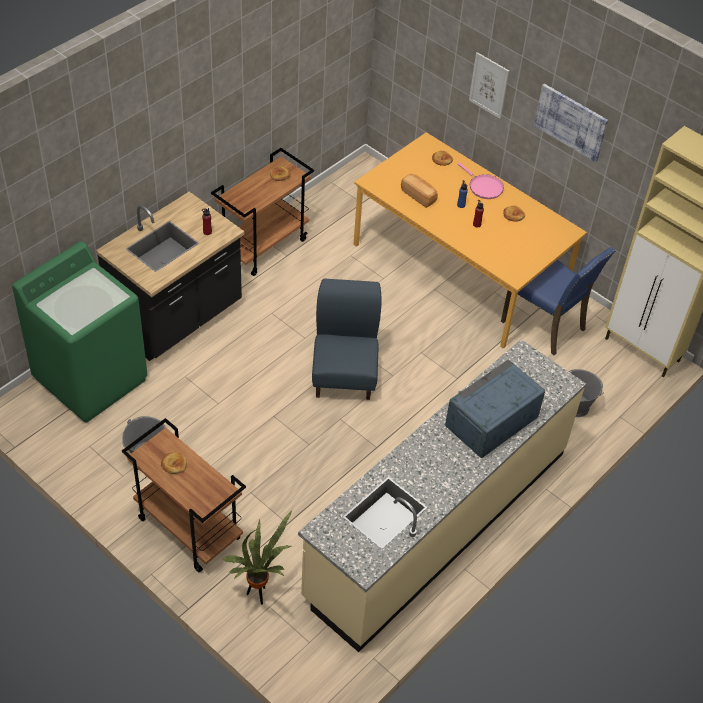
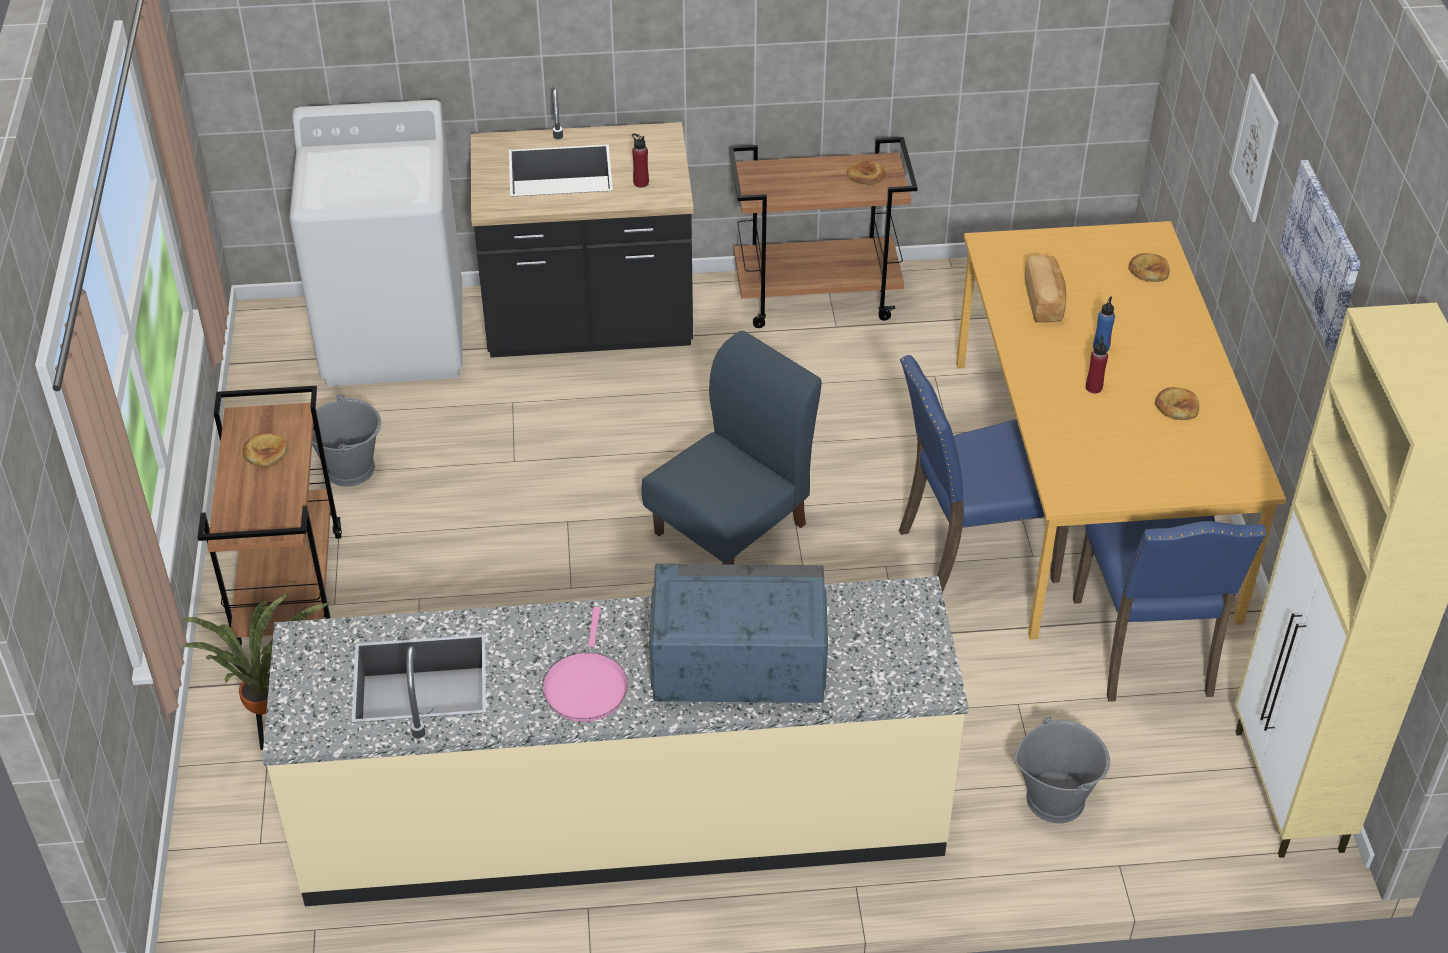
camera: 45 degrees right, 5 degrees down
green washing machine [12,241,147,423] -> white washing machine [289,100,462,386]
pink frying pan [458,163,504,199] -> pink frying pan moved to [542,607,628,722]
none -> blue chair [899,355,1069,593]

